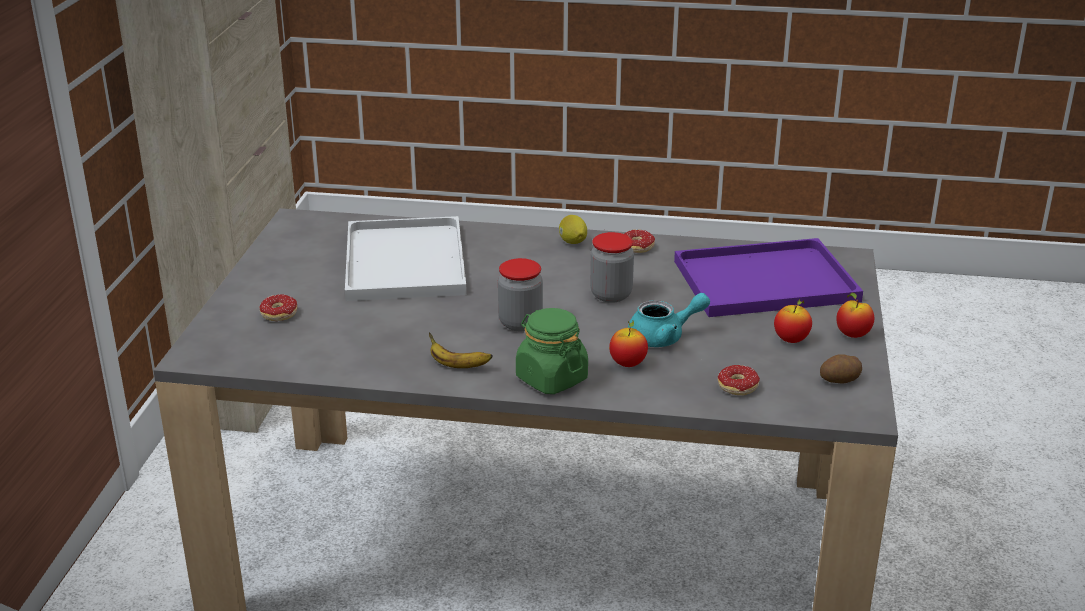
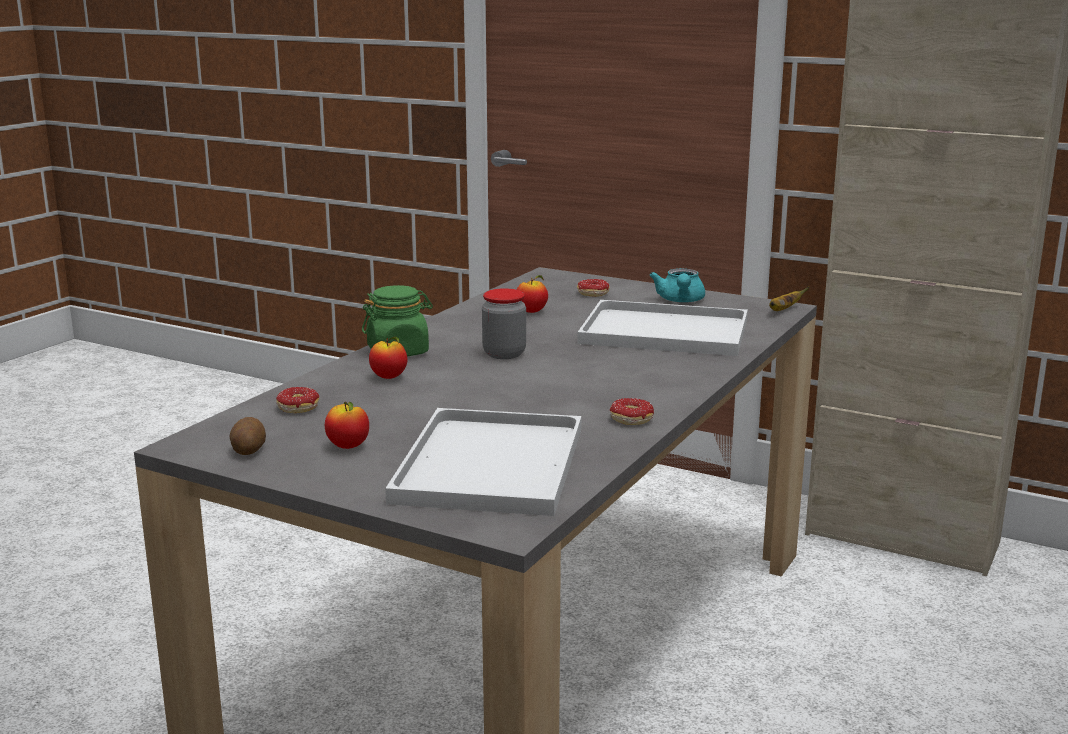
camera: 110 degrees right, 10 degrees down
banana [429,333,493,368] -> banana moved to [769,286,809,311]
lemon [559,215,587,244] -> none
jar [590,232,634,303] -> none
turquoise teapot [628,293,710,347] -> turquoise teapot moved to [650,268,705,303]
purple tray [674,238,863,317] -> white tray [385,408,582,516]
apple [836,293,874,338] -> apple moved to [517,275,548,313]

